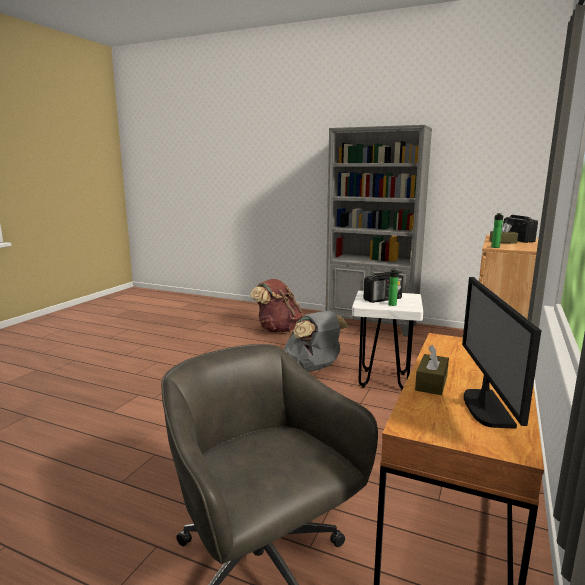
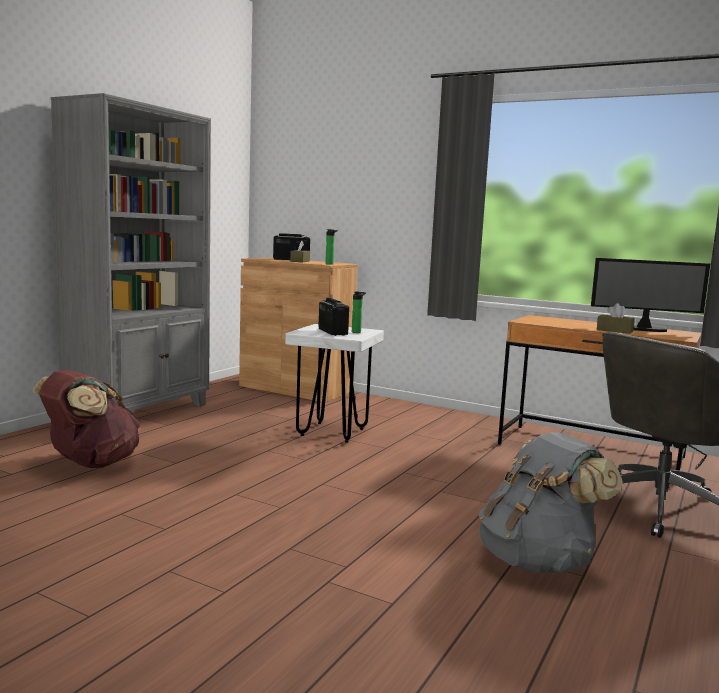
camera: 85 degrees left, 5 degrees down
grey backpack [283,311,349,372] -> grey backpack moved to [479,432,623,573]

